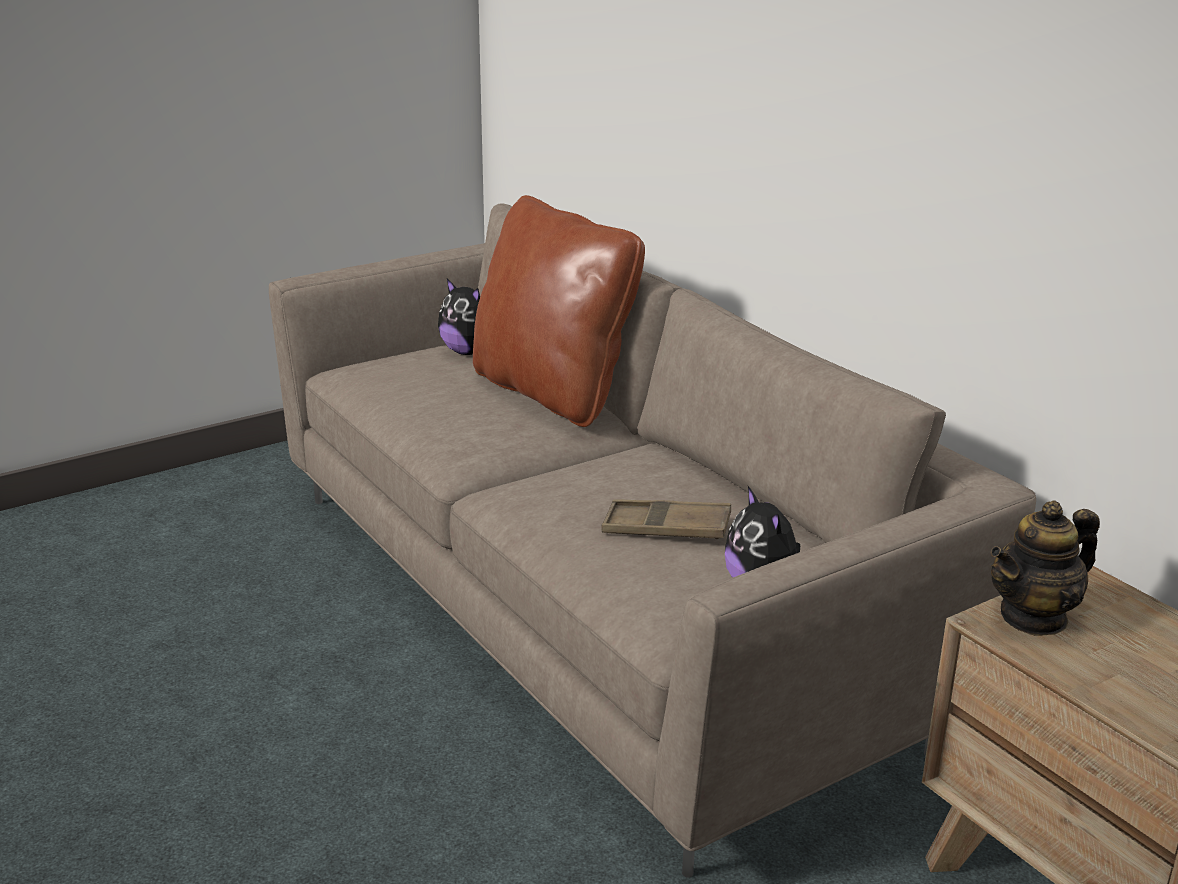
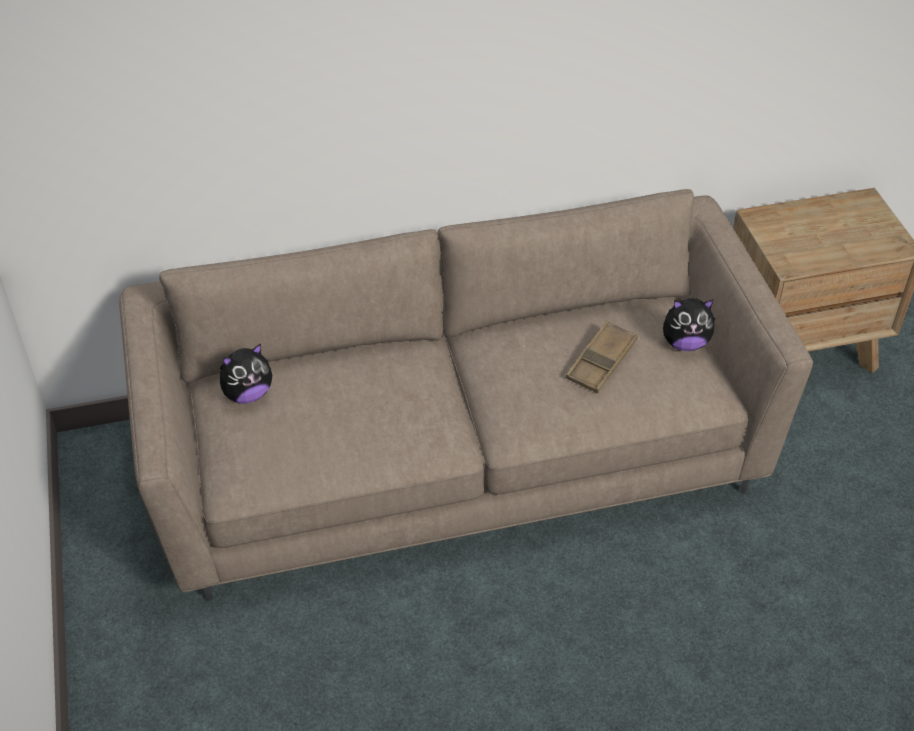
camera: 70 degrees left, 20 degrees up
brown pillow [473,195,645,427] -> none
teapot [990,501,1100,636] -> none

